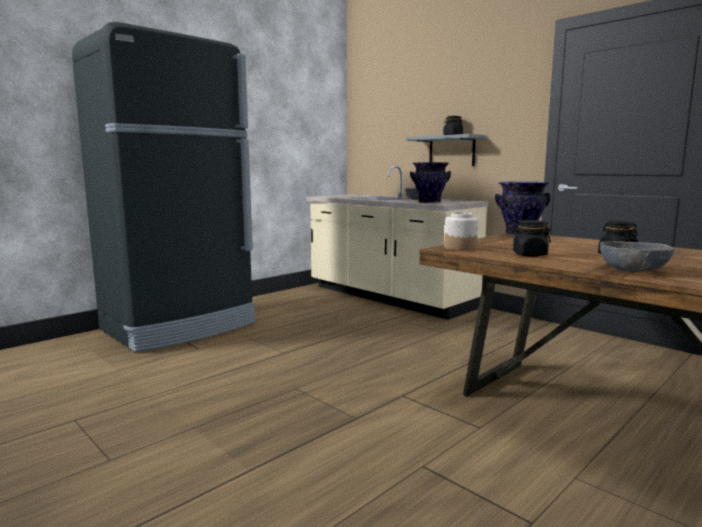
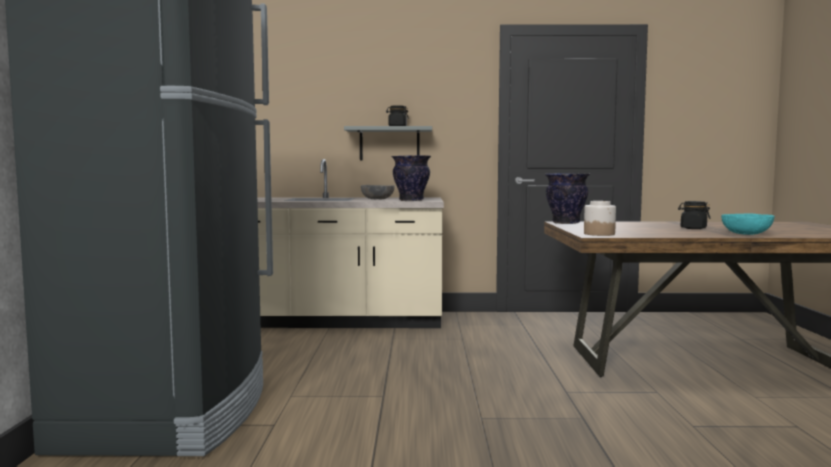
camera: 45 degrees left, 5 degrees down
black jar [511,220,551,257] -> none
grey bowl [600,241,674,272] -> turquoise bowl [721,213,775,235]

